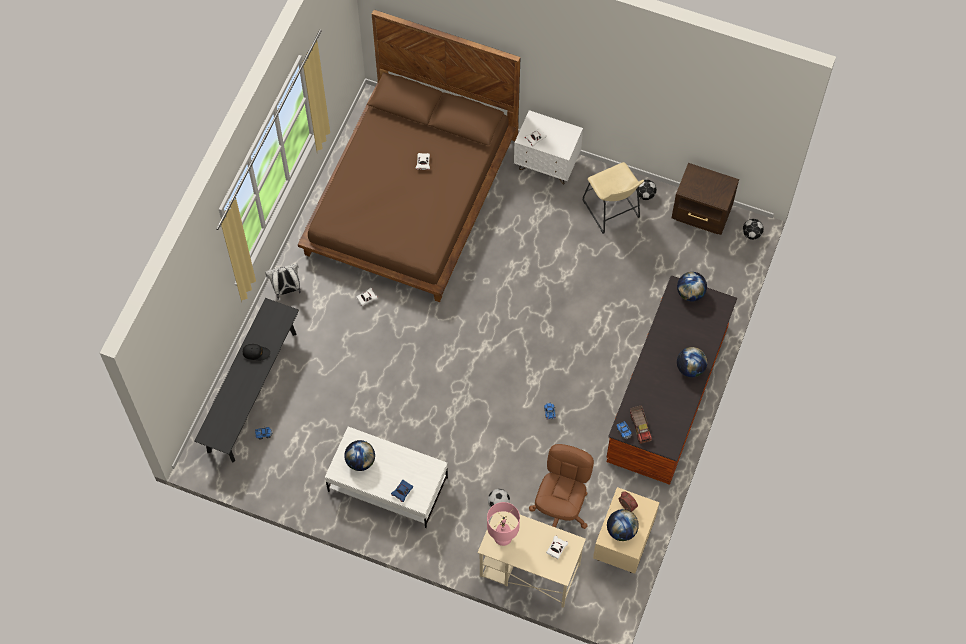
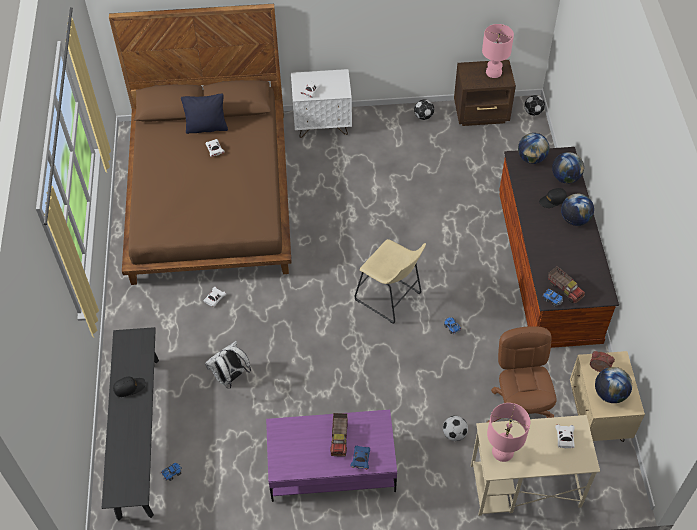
camera: 25 degrees left, 10 degrees down
white backpack [265,264,300,300] -> white backpack moved to [205,341,251,389]
white coffee table [325,427,448,528] -> purple coffee table [266,410,397,502]
globe [344,440,375,471] -> globe moved to [552,152,584,184]
beige stool [582,162,644,234] -> beige stool moved to [355,239,426,324]
none -> black pillow [181,94,228,134]
none -> toy truck [330,413,348,457]
none -> pink table lamp [482,24,514,78]
none -> black cap [539,188,567,208]

